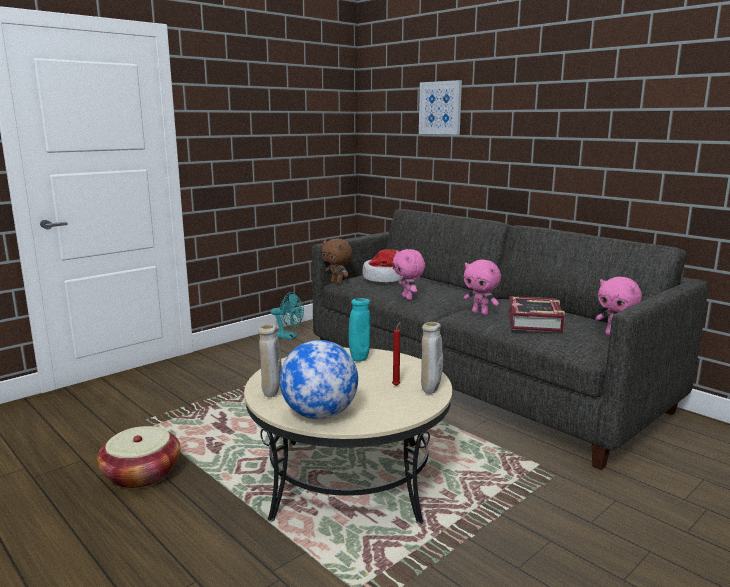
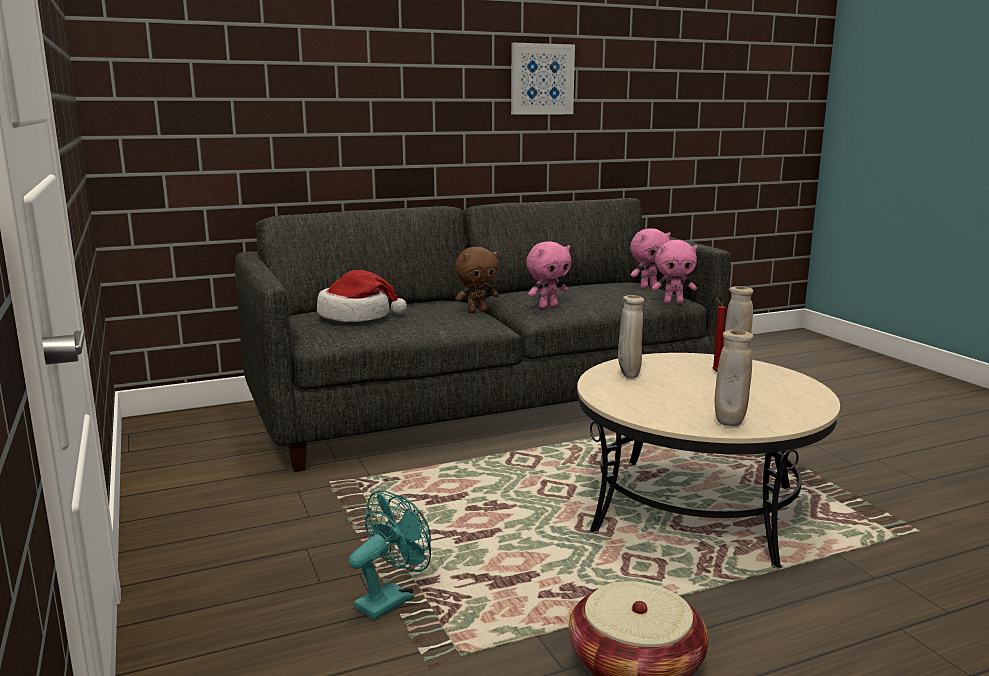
camera: 70 degrees left, 0 degrees up
turquoise fan [271,292,304,340] -> turquoise fan moved to [348,490,431,620]
globe [280,340,358,419] -> none
brown plush toy [321,238,352,285] -> brown plush toy moved to [455,247,499,313]
turquoise vase [349,298,370,362] -> beige vase [618,295,644,378]
pink plush toy [393,249,425,300] -> pink plush toy moved to [652,240,698,304]
picture [419,80,462,135] -> picture moved to [511,43,575,115]
book [508,296,565,332] -> none

